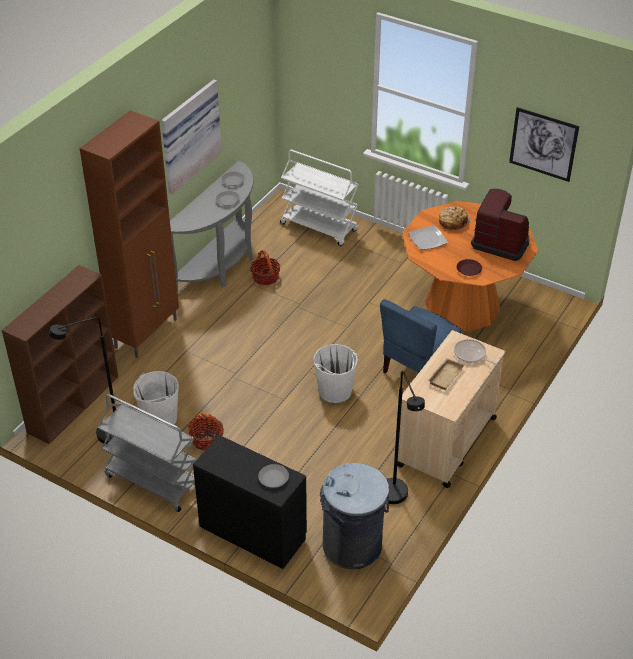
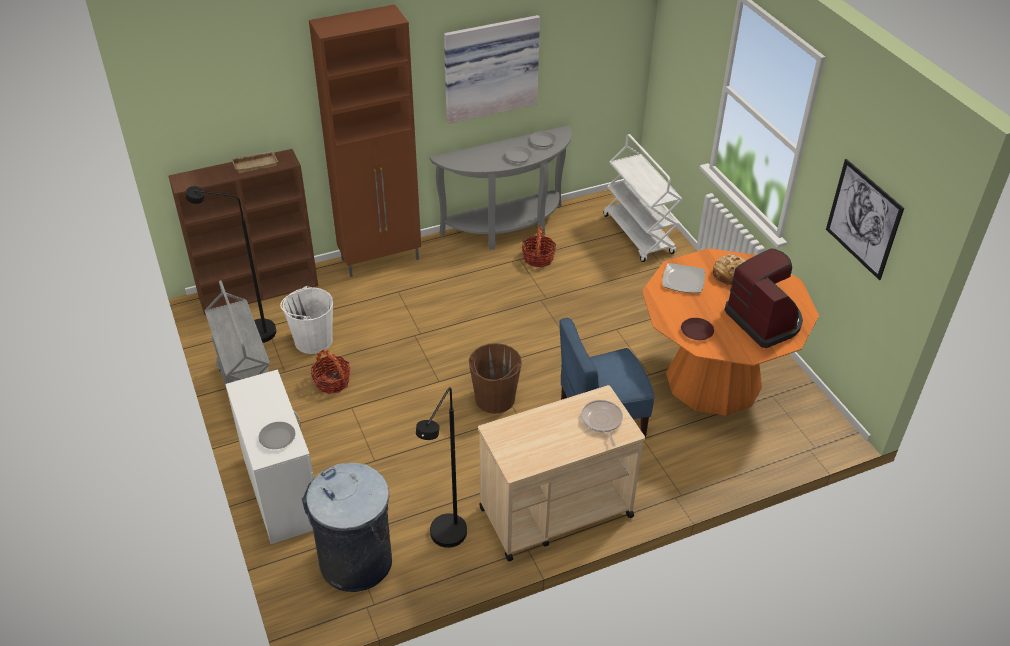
camera: 35 degrees right, 0 degrees up
black dresser [193,435,307,569] -> white dresser [226,369,314,544]
white bucket [313,344,358,403] -> brown bucket [469,343,522,414]
beige tray [428,358,464,390] -> beige tray moved to [231,151,278,173]

